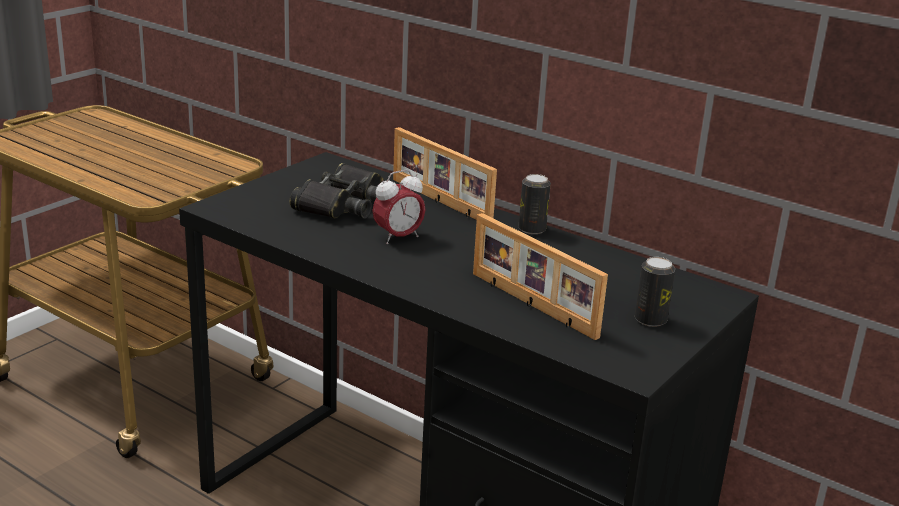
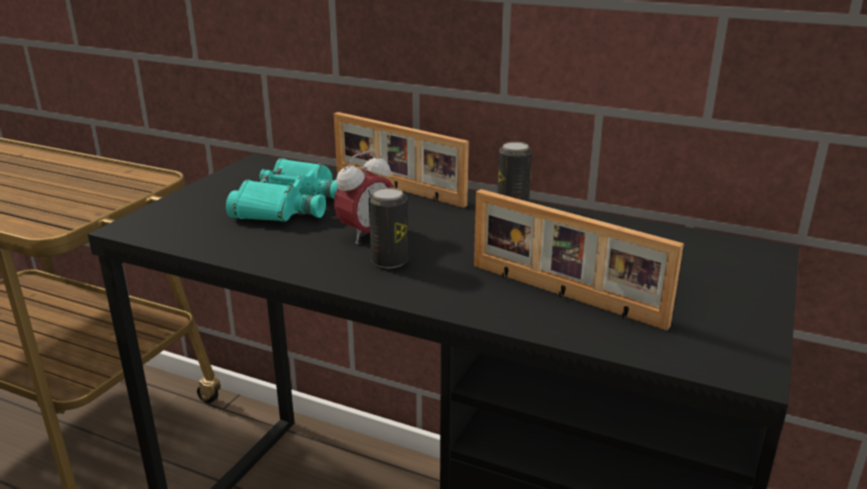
camera: 10 degrees left, 0 degrees up
black binoculars [289,163,384,219] -> turquoise binoculars [226,158,338,222]
can [635,257,675,327] -> can moved to [369,187,408,268]

